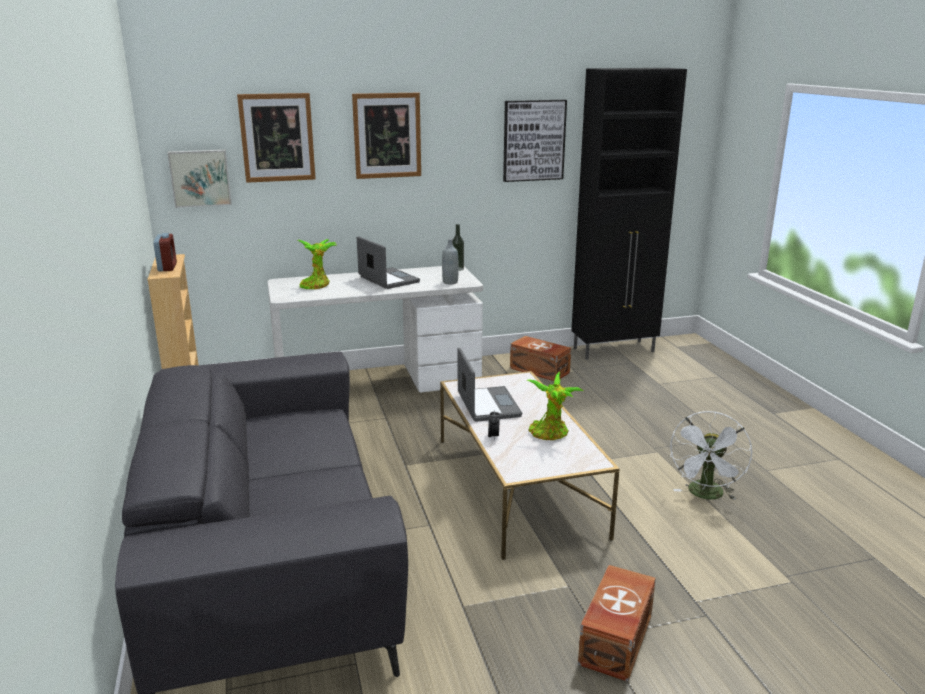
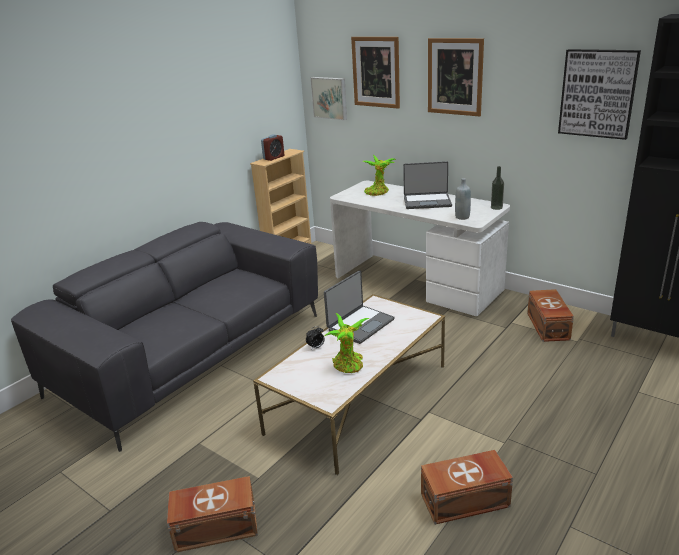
camera: 55 degrees right, 5 degrees up
laptop [357,236,420,289] -> laptop turned 75 degrees clockwise [403,161,452,209]
white fan [670,411,752,500] -> brown storage box [421,450,513,525]

